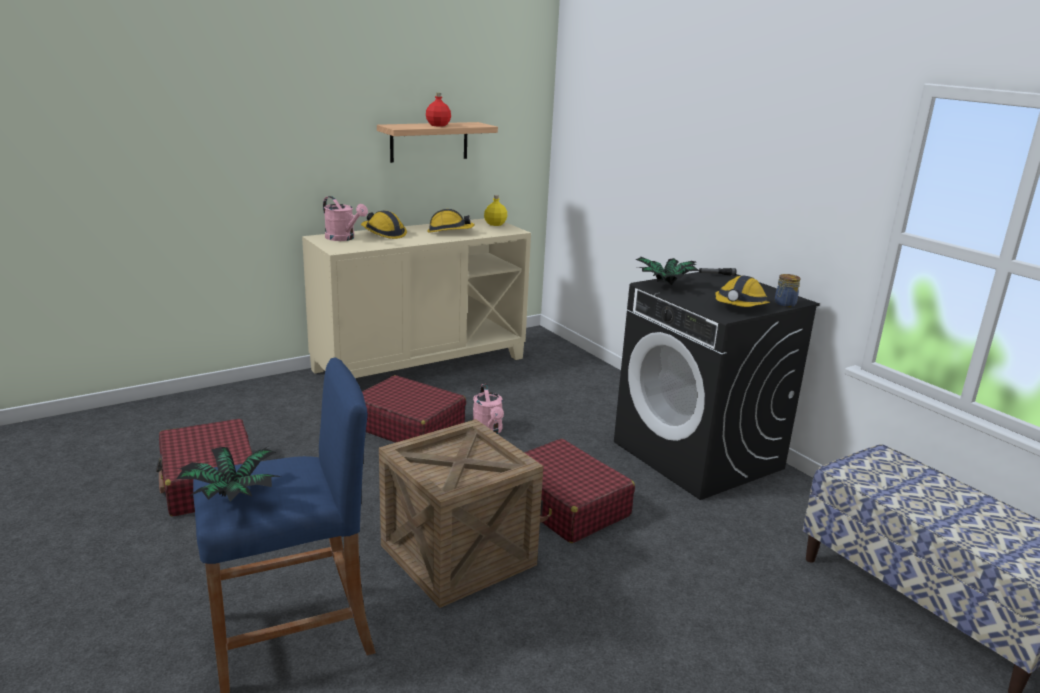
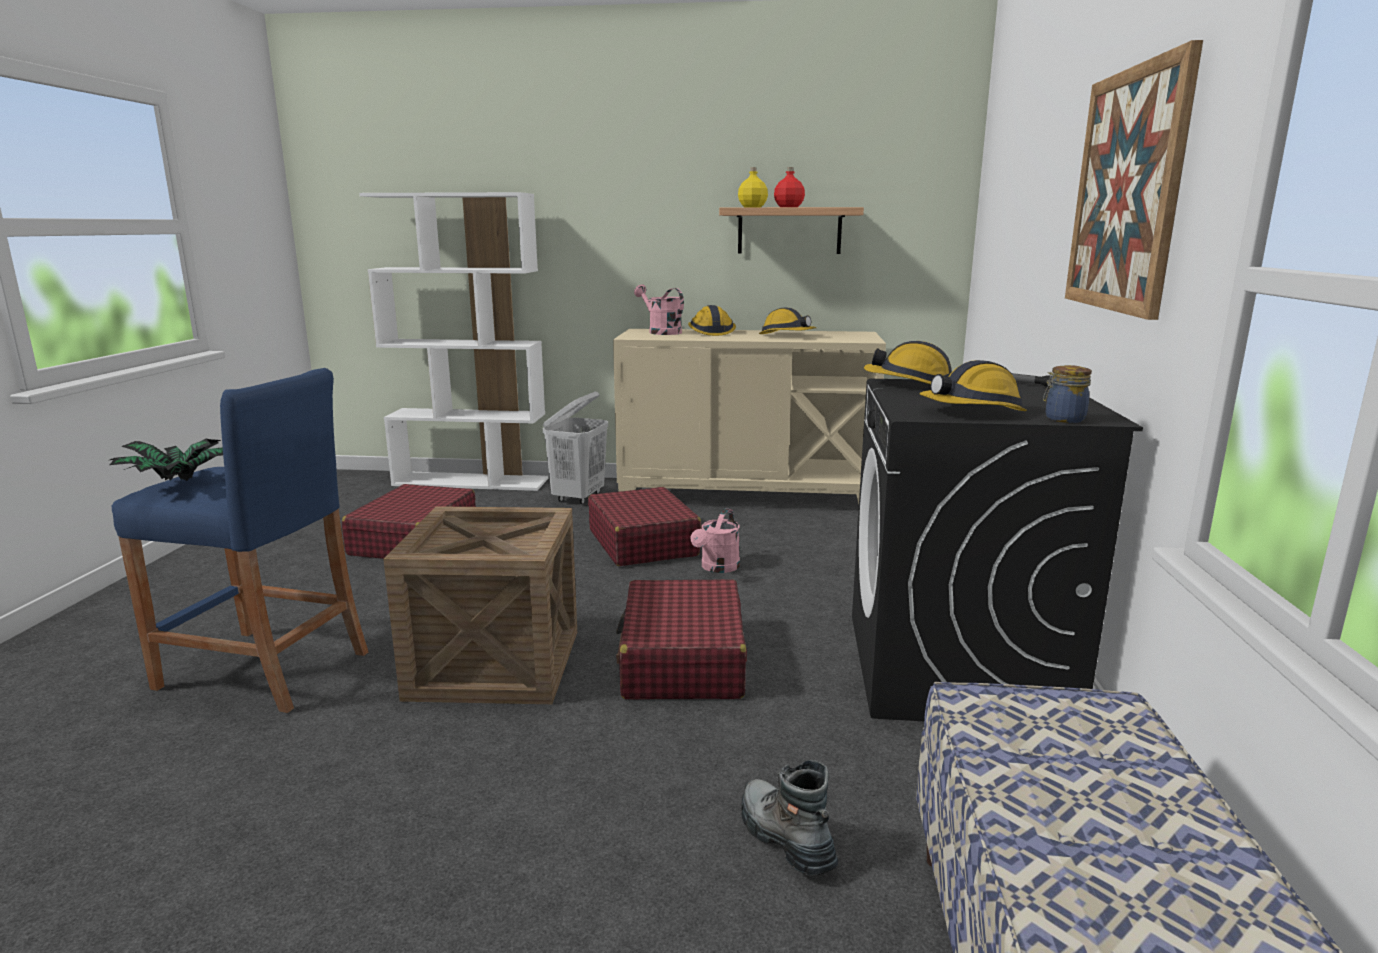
camera: 40 degrees right, 5 degrees down
pink watering can [323,196,368,241] -> pink watering can turned 150 degrees clockwise [634,284,684,335]
yellow bottle [484,195,507,226] -> yellow bottle moved to [738,167,768,207]
potted plant [635,257,699,285] -> hard hat [864,341,952,384]
none -> white bookcase [359,192,549,491]
none -> white laundry basket [543,391,608,504]
none -> boot [741,760,838,876]
none -> picture [1065,40,1203,320]

